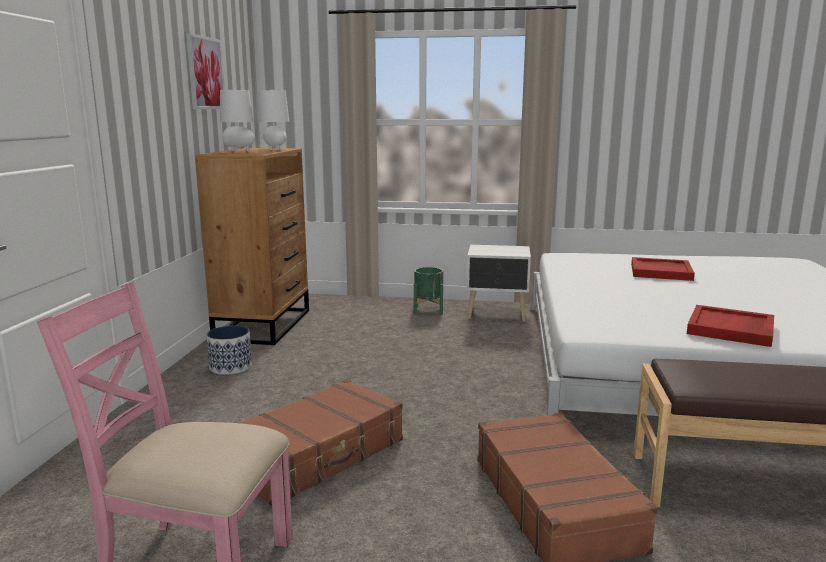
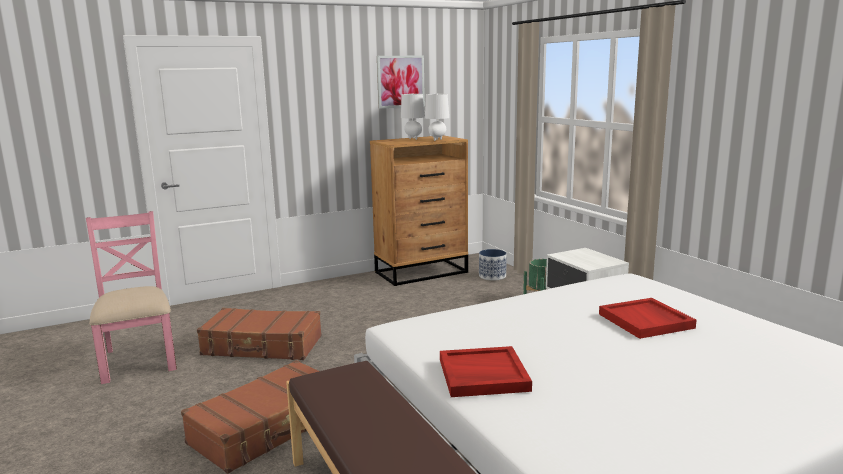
camera: 55 degrees right, 0 degrees up
planter [206,326,252,375] -> planter moved to [479,249,507,281]

